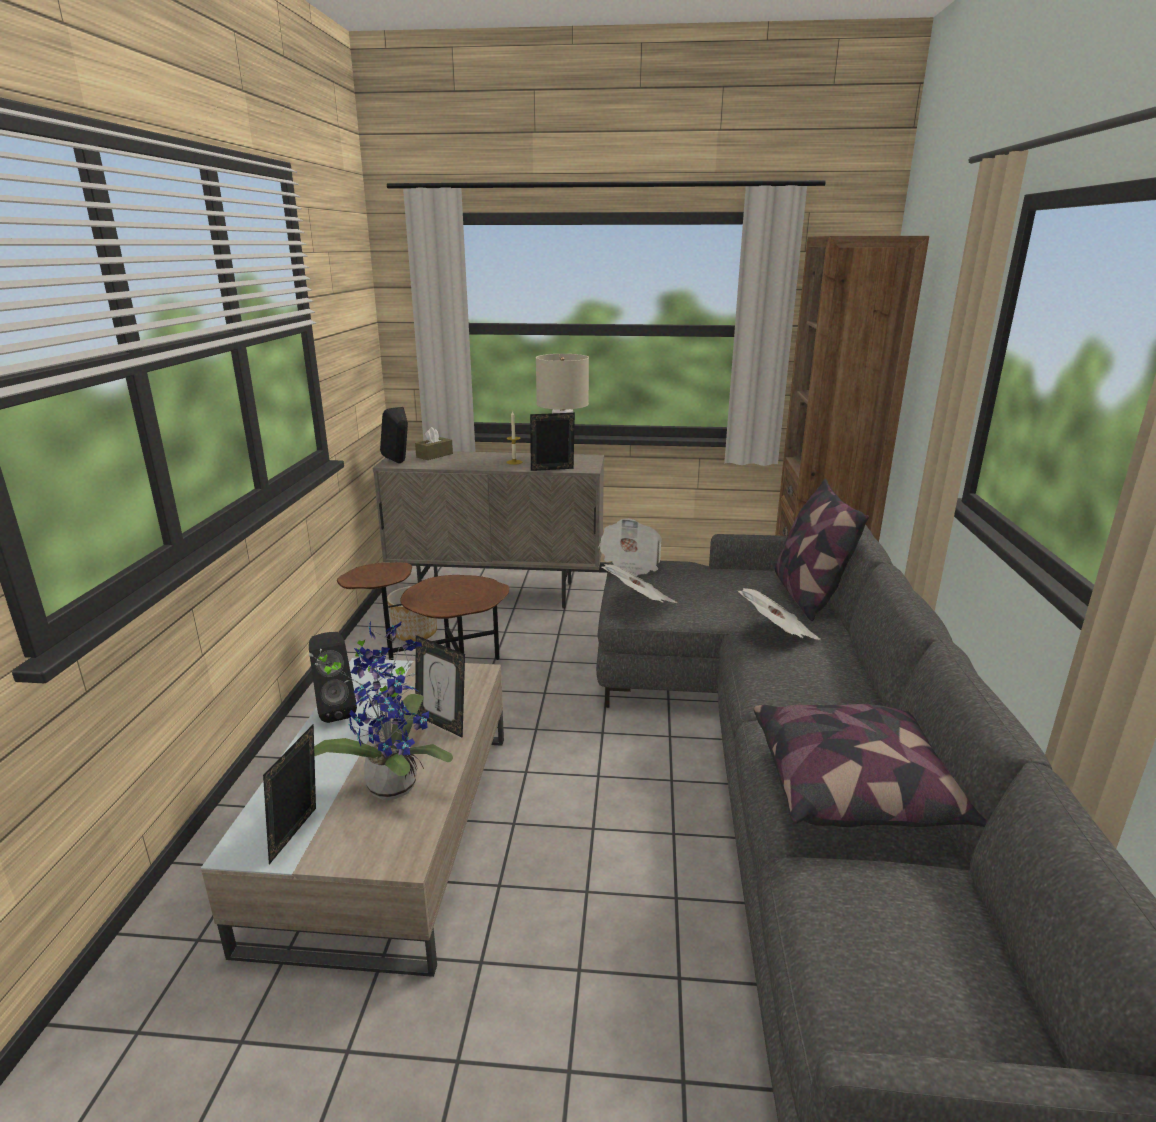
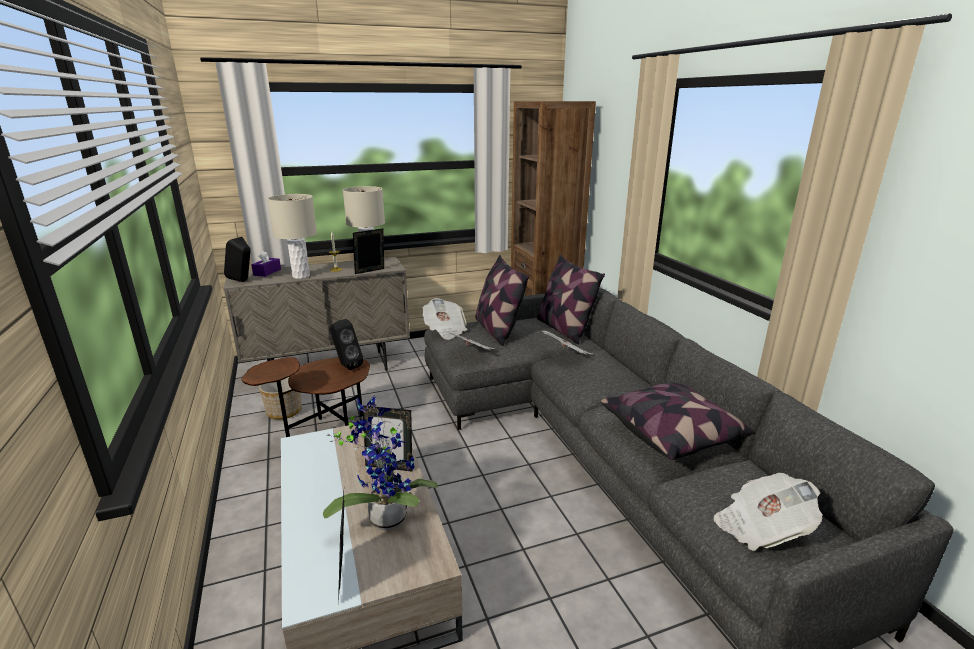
camera: 25 degrees left, 0 degrees up
black speaker [309,632,357,723] -> black speaker moved to [330,319,364,370]
brown tissue box [415,427,453,460] -> purple tissue box [251,251,281,277]
none -> beige table lamp [267,194,317,279]
none -> pillow [475,255,529,346]
none -> newspaper [714,473,822,551]

